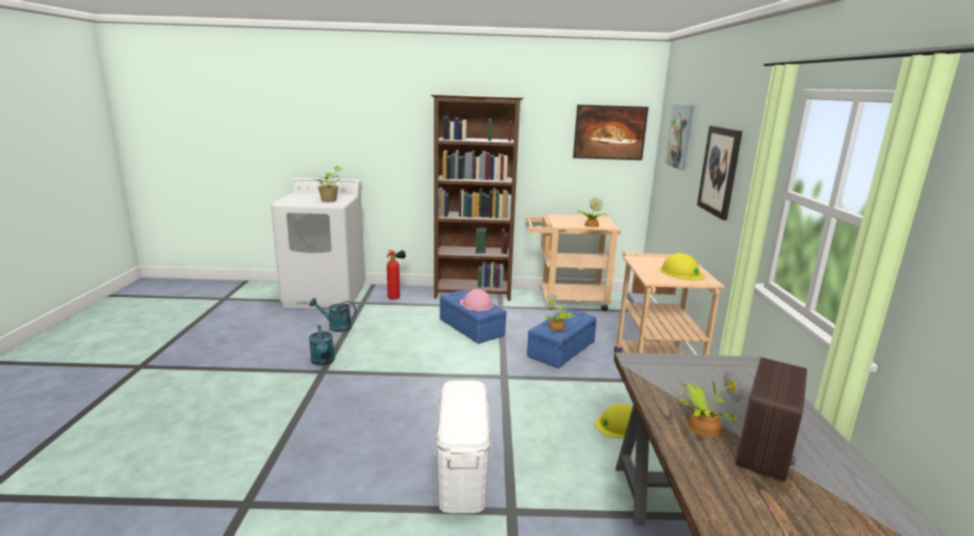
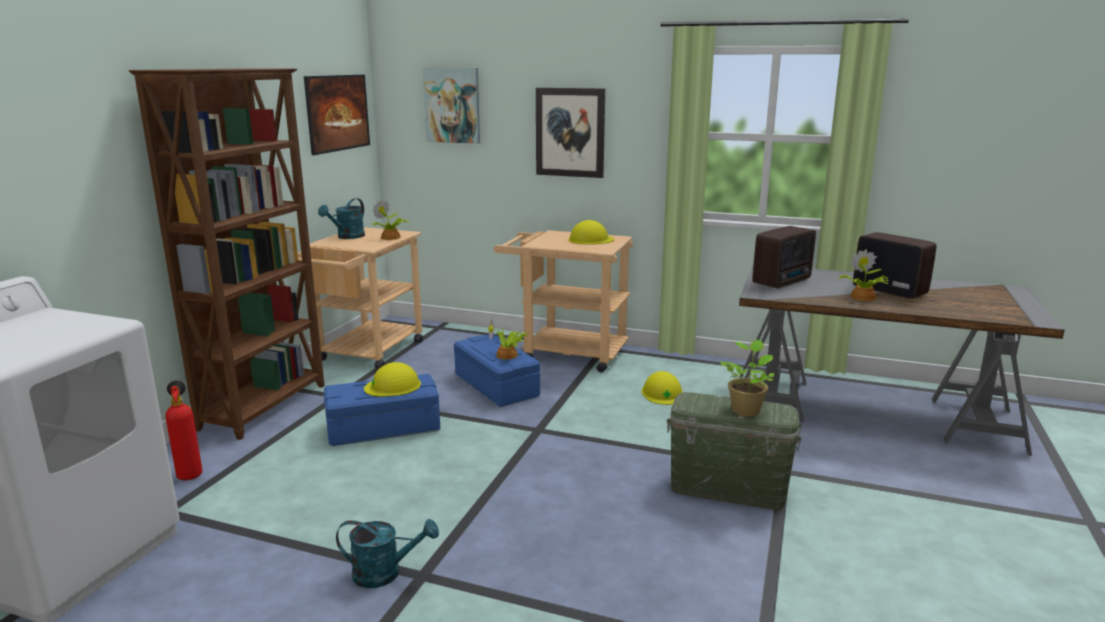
camera: 70 degrees left, 0 degrees up
turquoise watering can [309,298,356,332] -> turquoise watering can moved to [318,198,365,239]
potted plant [315,166,343,202] -> potted plant moved to [720,339,774,417]
white storage box [435,380,492,513] -> green storage box [667,392,801,510]
pink hard hat [460,289,493,311] -> yellow hard hat [364,362,421,397]
none -> radio [752,226,816,288]

